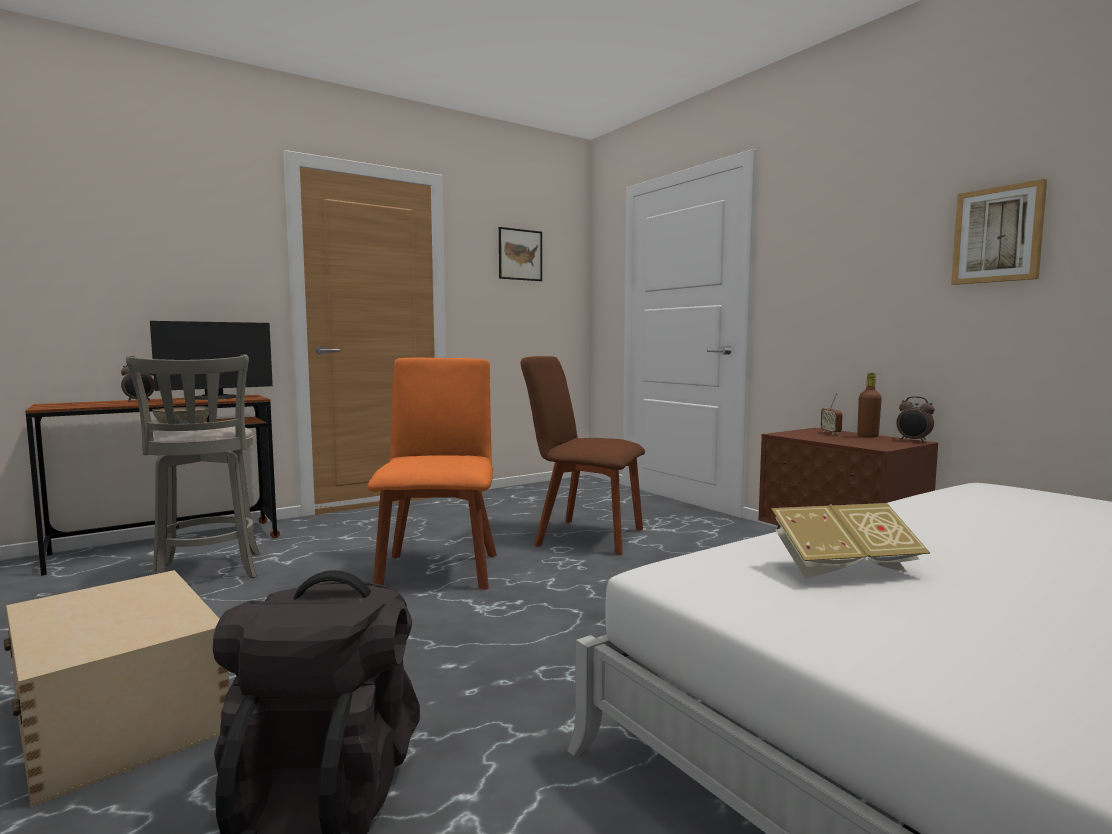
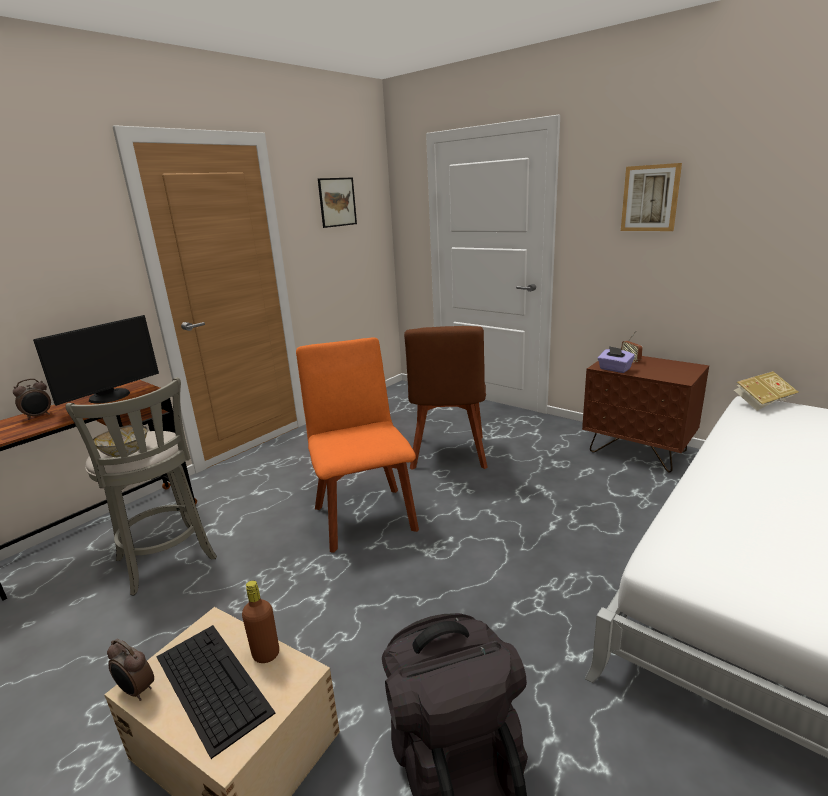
camera: 15 degrees left, 15 degrees up
brown chair [521,356,645,555] -> brown chair turned 90 degrees counterclockwise [404,326,488,470]
book [771,503,930,579] -> book moved to [734,371,799,411]
brown bottle [857,373,882,438] -> brown bottle moved to [242,580,279,663]
alarm clock [896,396,935,442] -> alarm clock moved to [107,639,154,701]
picture [951,179,1047,285] -> picture moved to [621,163,682,231]
none -> keyboard [156,625,276,759]
none -> purple tissue box [598,346,635,373]

